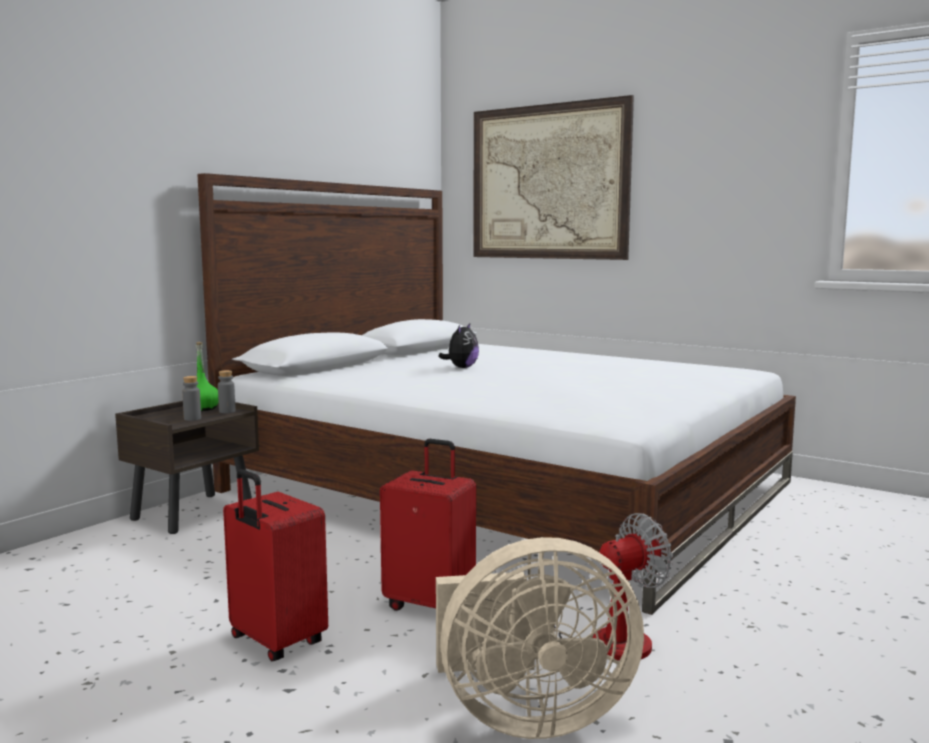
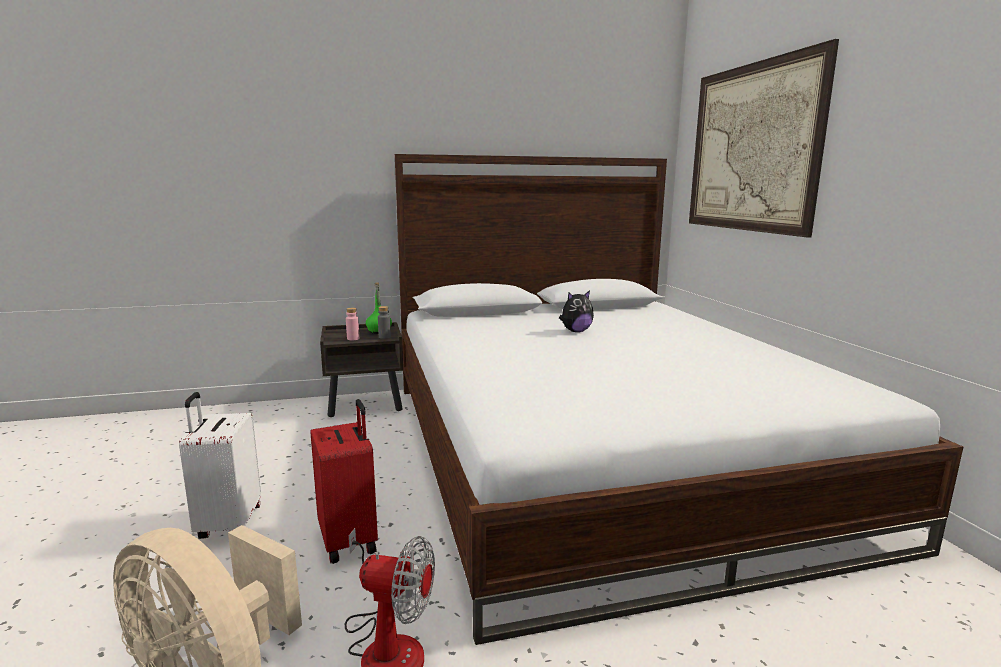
camera: 40 degrees right, 5 degrees up
grey bottle [182,376,201,421] -> pink bottle [346,308,359,340]
red suitcase [223,469,328,661] -> white suitcase [179,392,261,539]

